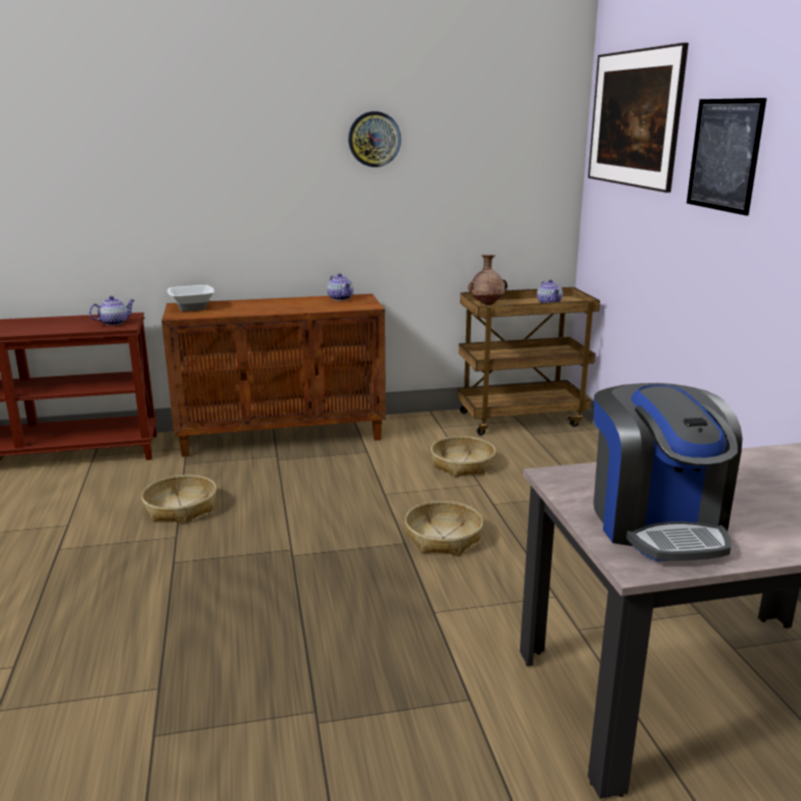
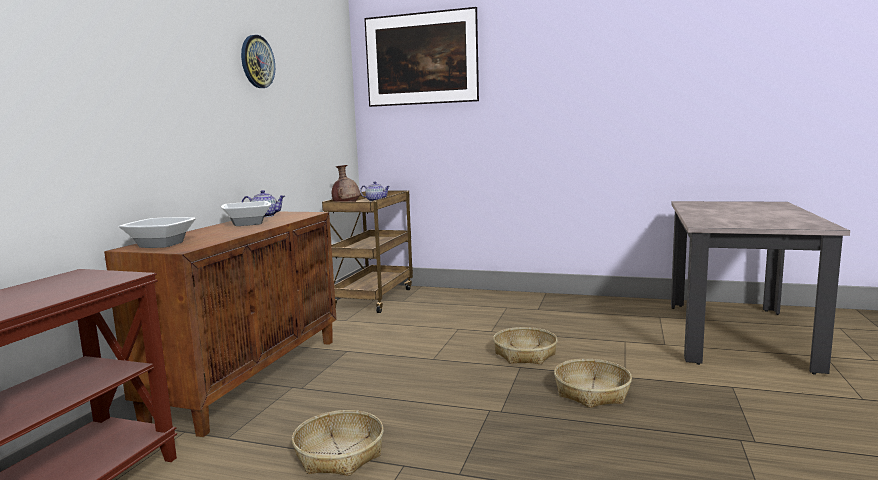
camera: 60 degrees left, 10 degrees down
teapot [89,296,135,325] -> none
basket [431,436,496,477] -> basket moved to [554,359,632,408]
coffee machine [593,383,742,561] -> none
picture [687,98,767,216] -> none
none -> bowl [221,201,271,226]

